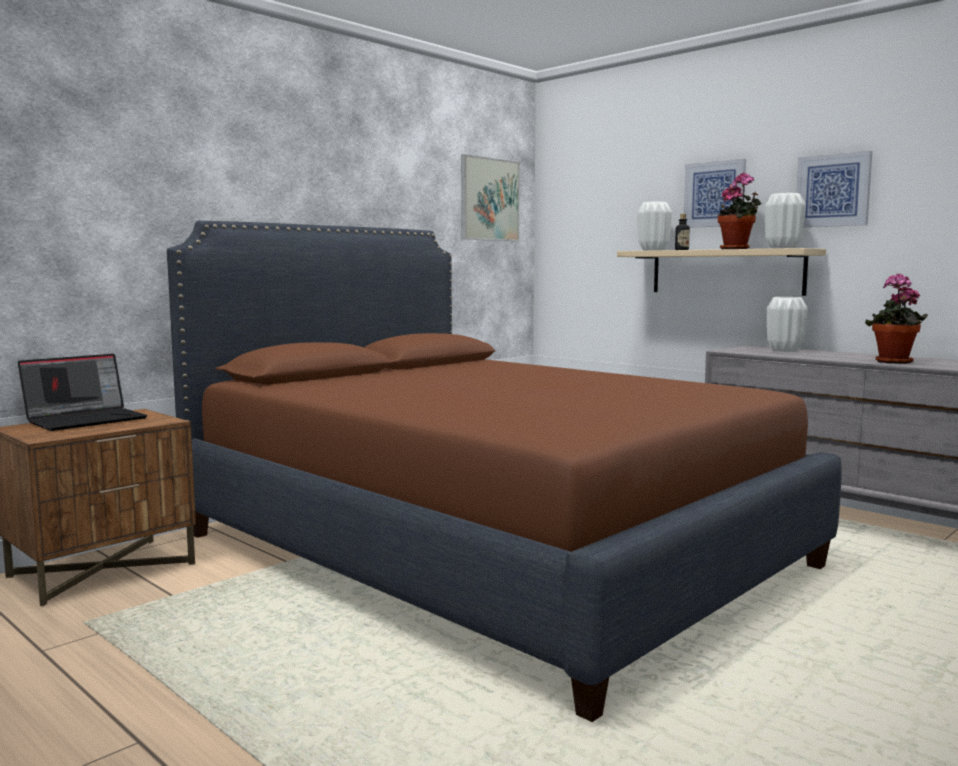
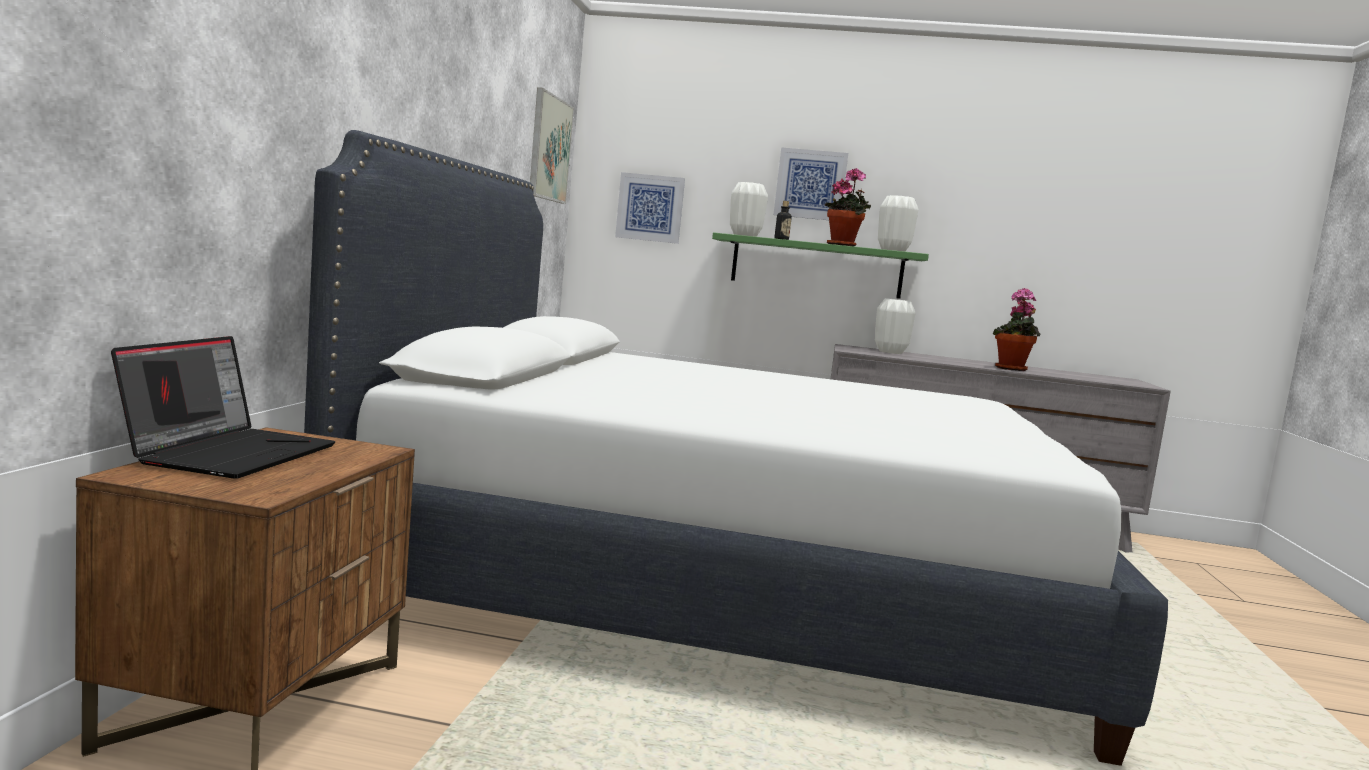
camera: 35 degrees left, 0 degrees up
brown bed [167,221,842,722] -> white bed [304,130,1168,766]
beige shelf [617,248,826,296] -> green shelf [712,232,929,299]
picture [796,151,872,227] -> picture moved to [615,172,685,244]

